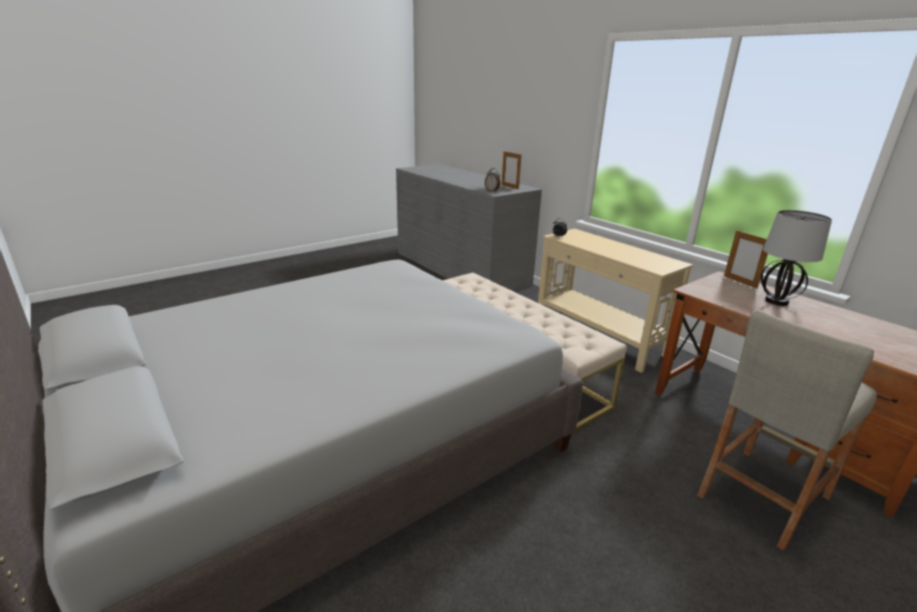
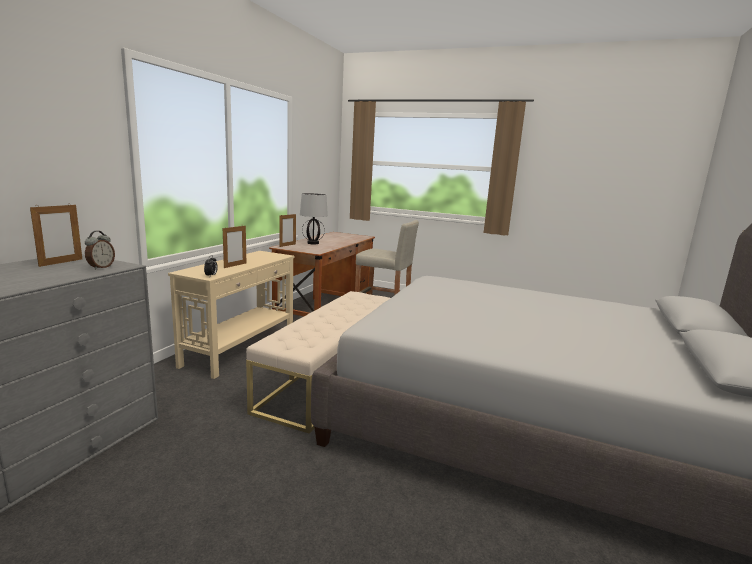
camera: 120 degrees left, 10 degrees down
none -> picture frame [223,225,246,268]

